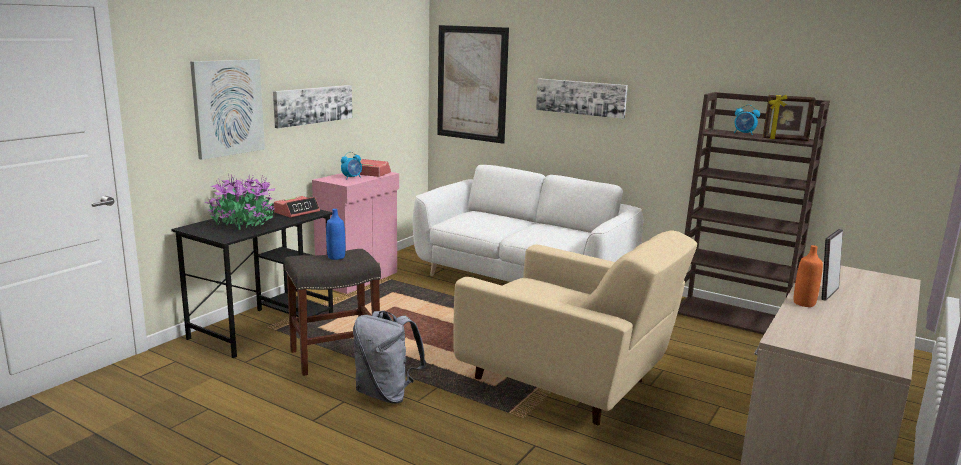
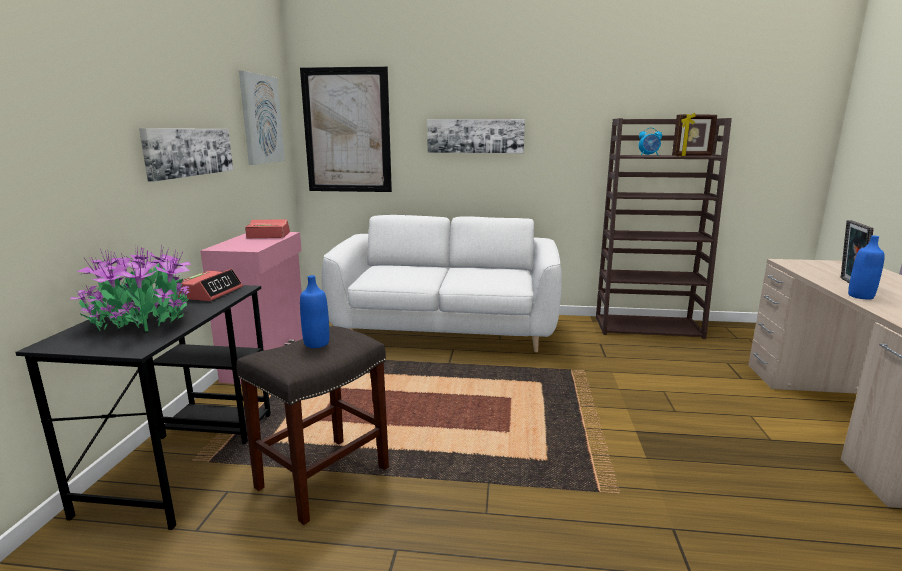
camera: 25 degrees left, 0 degrees up
picture [190,59,265,160] -> picture moved to [239,71,285,165]
alarm clock [341,152,362,179] -> none
grey backpack [353,310,426,404] -> none
beige armchair [454,230,697,426] -> none
orange bottle [794,245,823,307] -> blue bottle [848,236,885,300]

